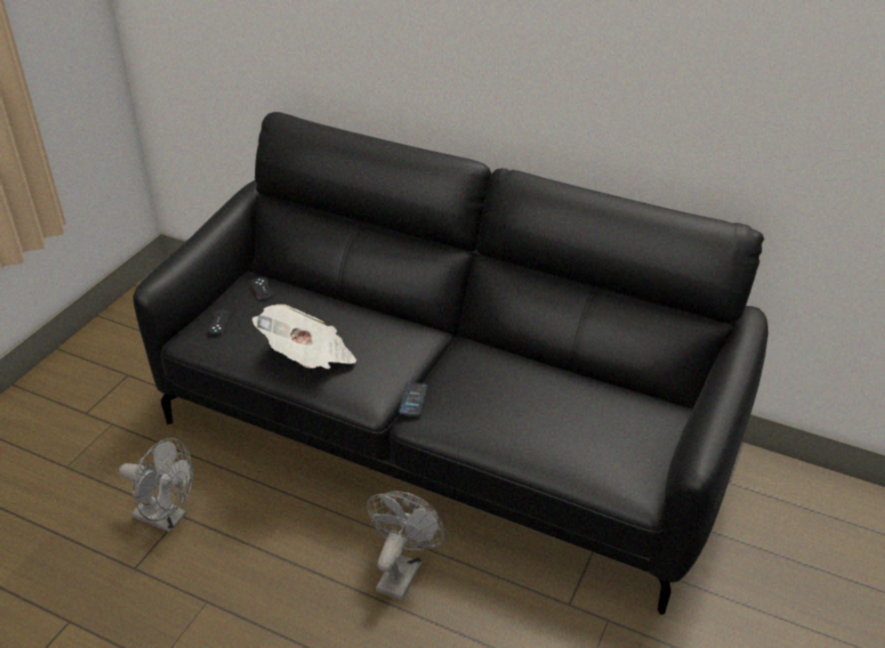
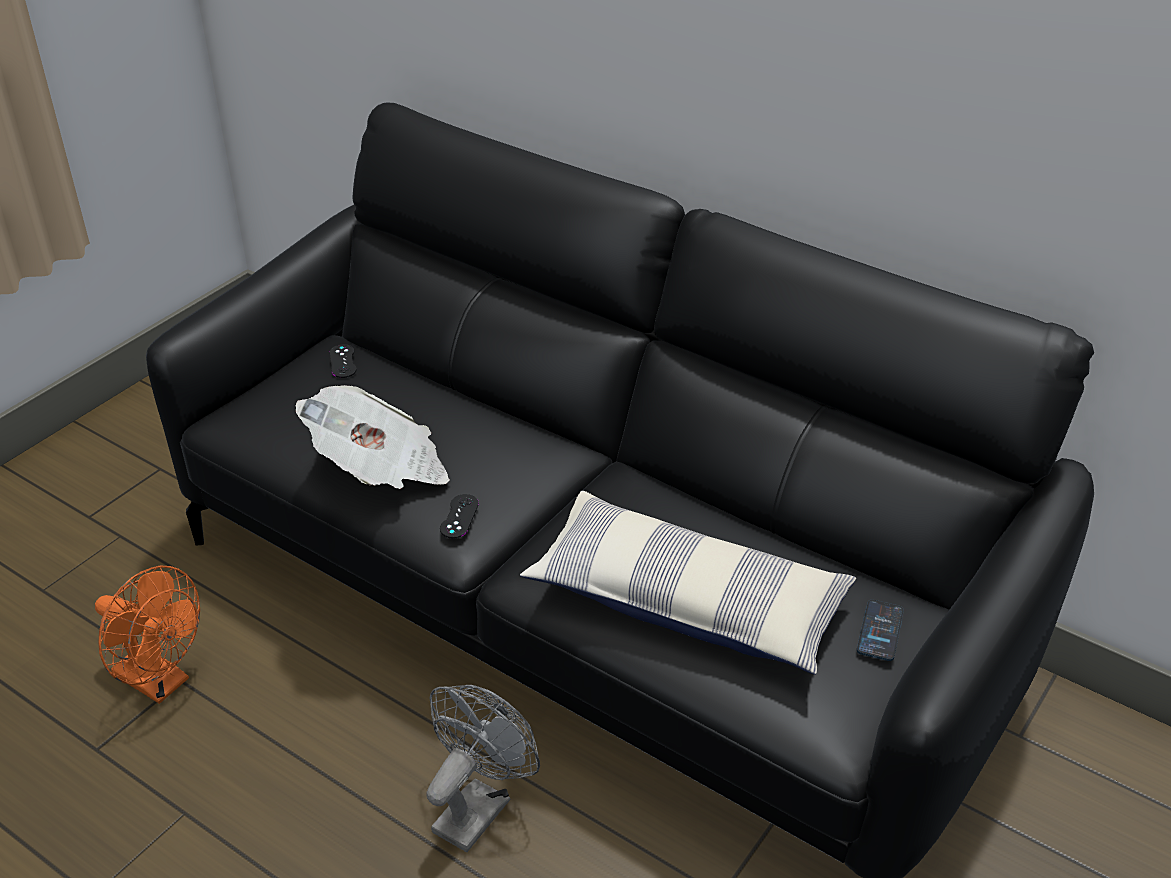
camera: 10 degrees right, 0 degrees up
grey fan [119,438,194,533] -> orange fan [95,565,200,704]
black game controller [208,309,231,335] -> black game controller moved to [440,494,479,539]
phone [399,382,428,416] -> phone moved to [857,600,904,661]
none -> pillow [520,491,856,675]

